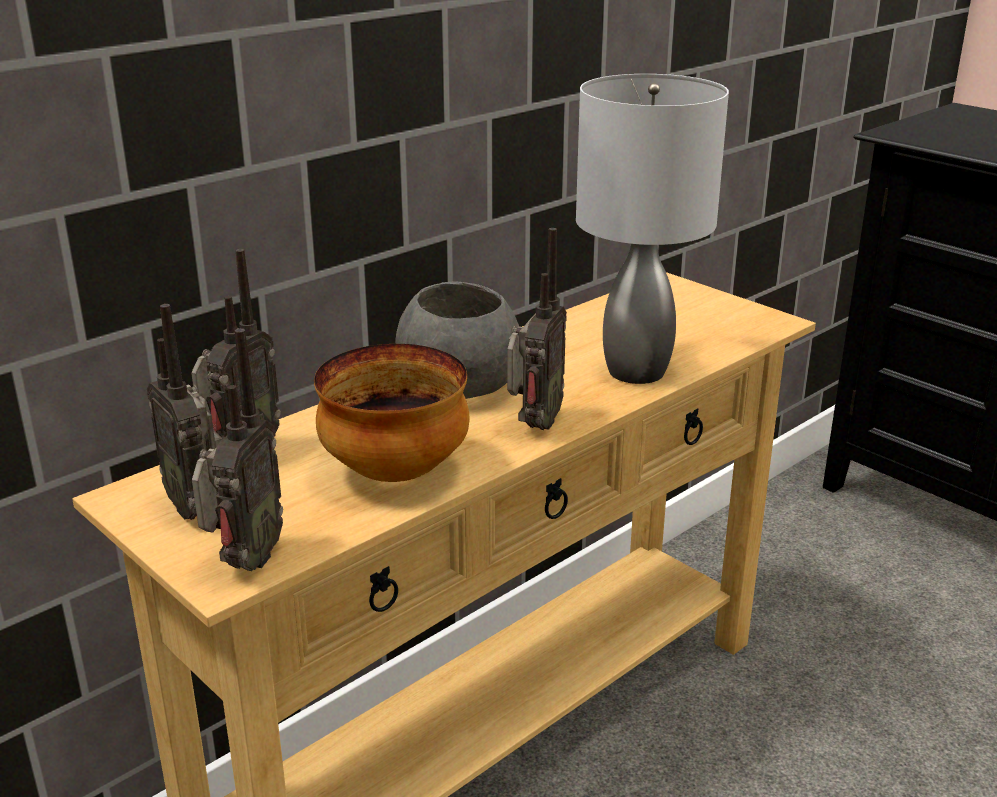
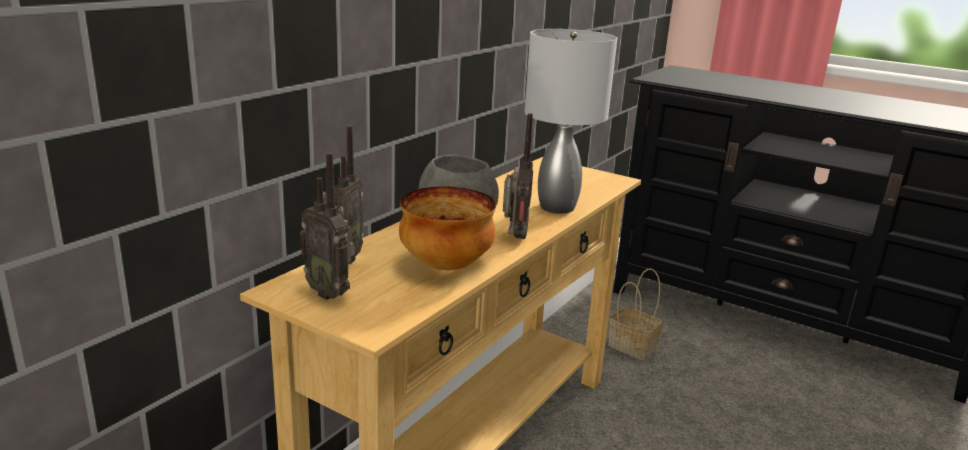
camera: 15 degrees left, 5 degrees down
radio [192,328,283,571] -> none
none -> basket [608,268,663,360]

